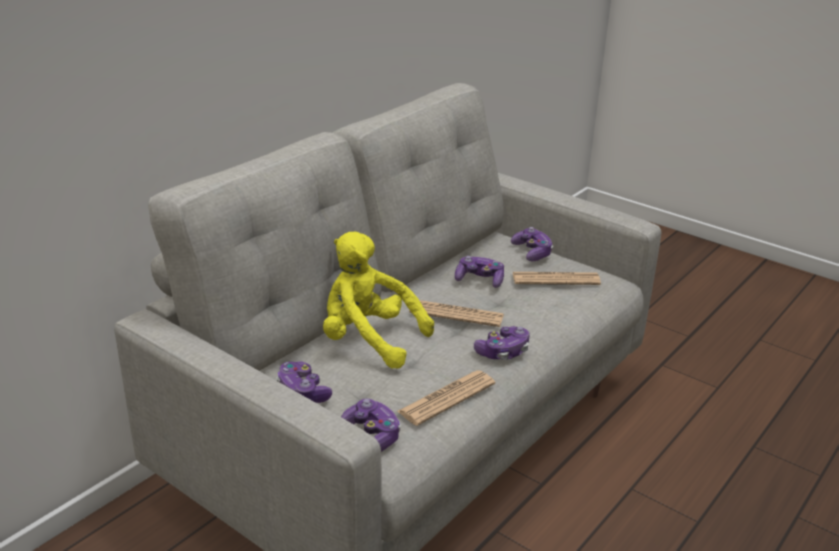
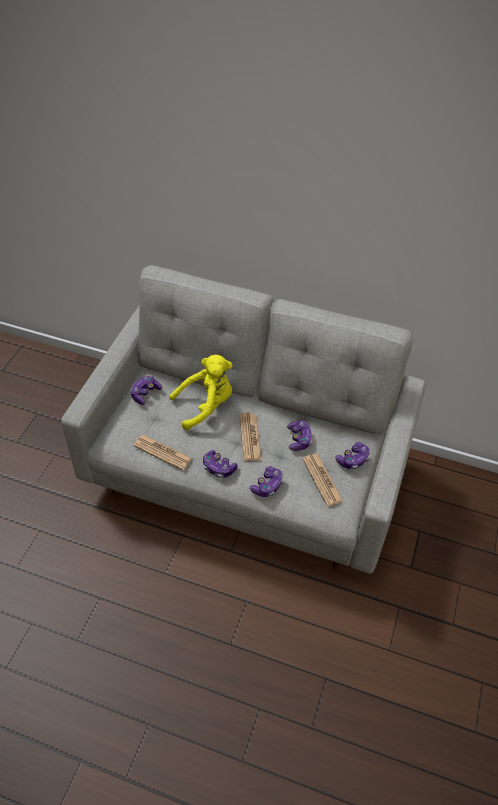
camera: 70 degrees right, 20 degrees up
yellow plush toy [323,231,434,369] -> yellow plush toy turned 60 degrees clockwise [169,355,232,430]
game controller [341,399,401,452] -> game controller moved to [250,466,283,497]

